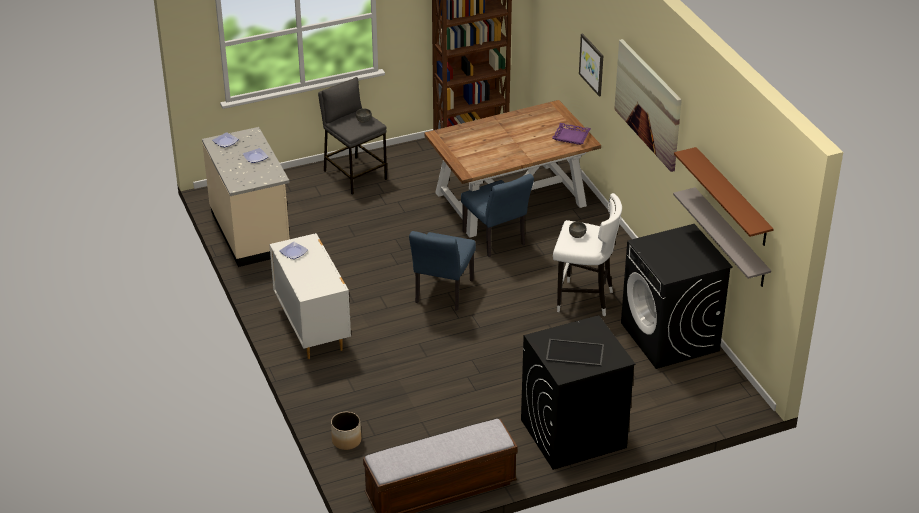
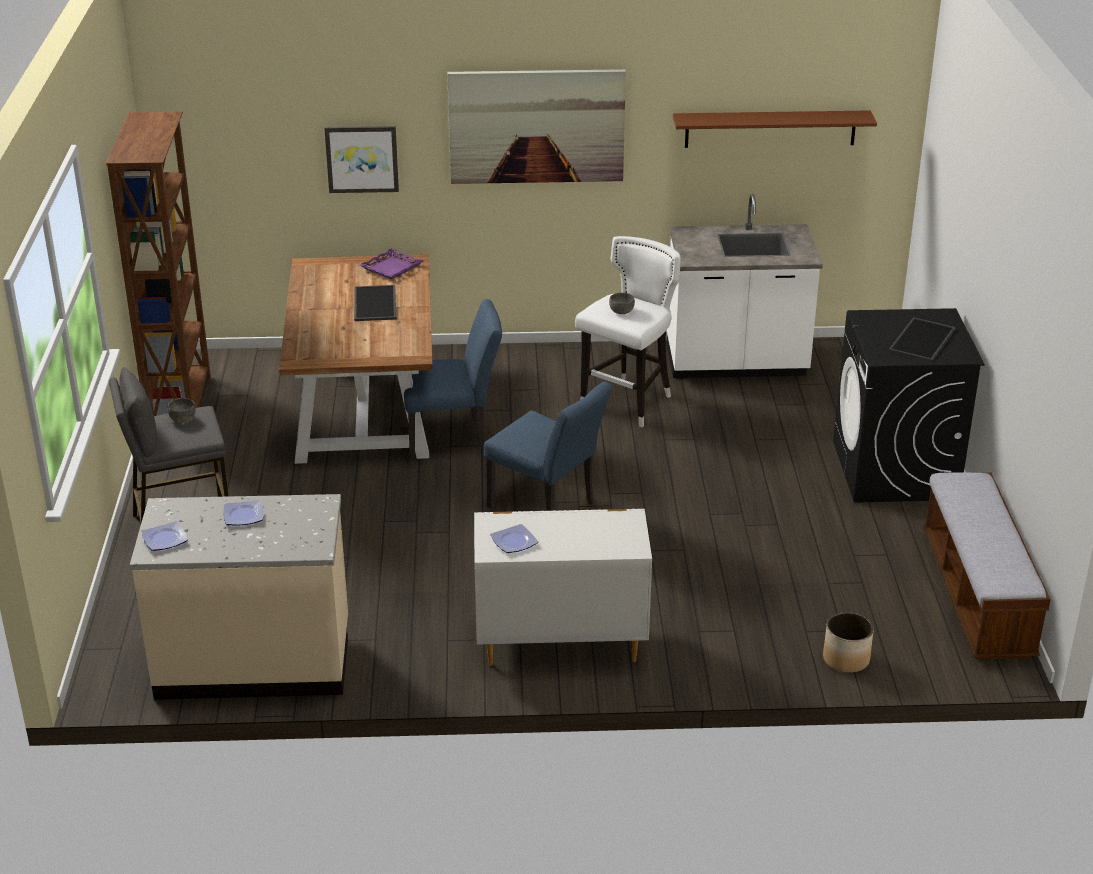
camera: 70 degrees left, 5 degrees down
black washing machine [621,224,733,369] -> white counter [666,194,823,378]
grey shelf [673,187,771,287] -> none
none -> tray [354,285,396,321]

